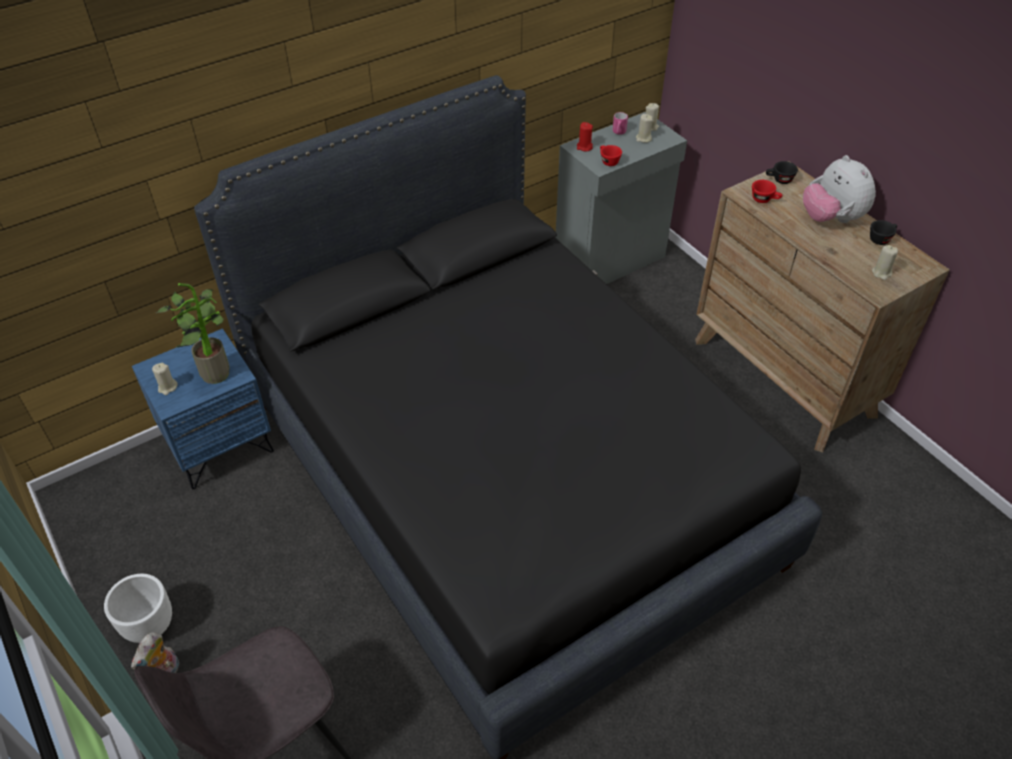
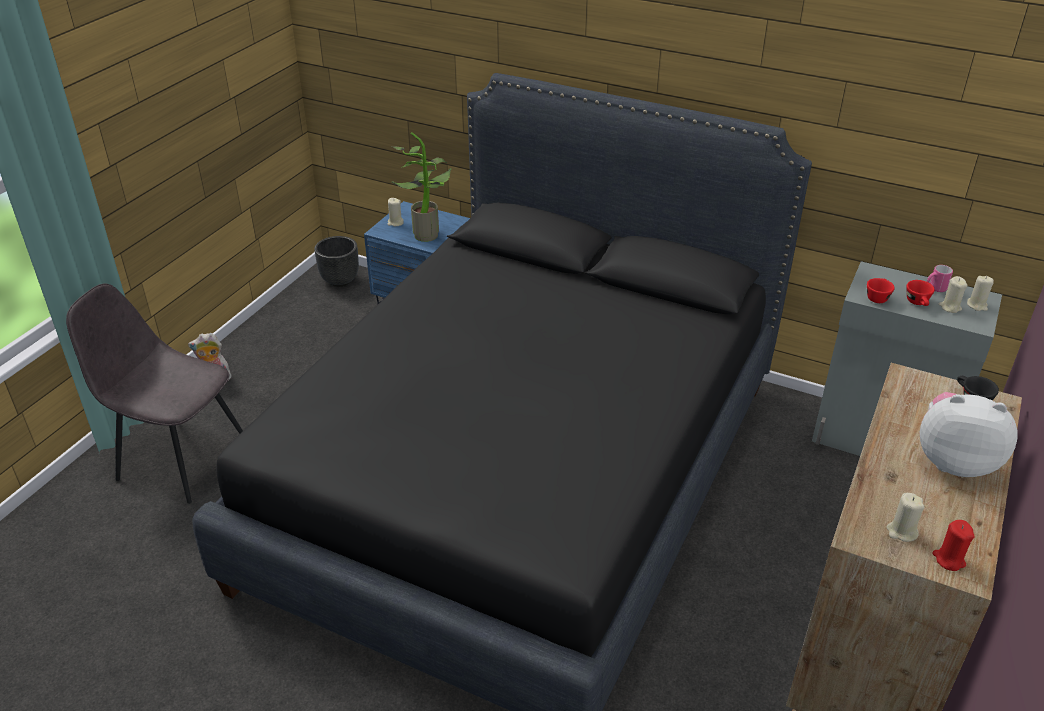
camera: 60 degrees right, 10 degrees down
white planter [104,574,172,643] -> none
red candle [577,122,593,151] -> red candle moved to [932,520,974,571]
red cup [752,180,783,203] -> red cup moved to [906,280,935,306]
plush toy [803,155,876,223] -> plush toy turned 75 degrees clockwise [920,392,1018,477]
black cup [870,220,897,245] -> none
none -> black planter [314,236,359,287]

